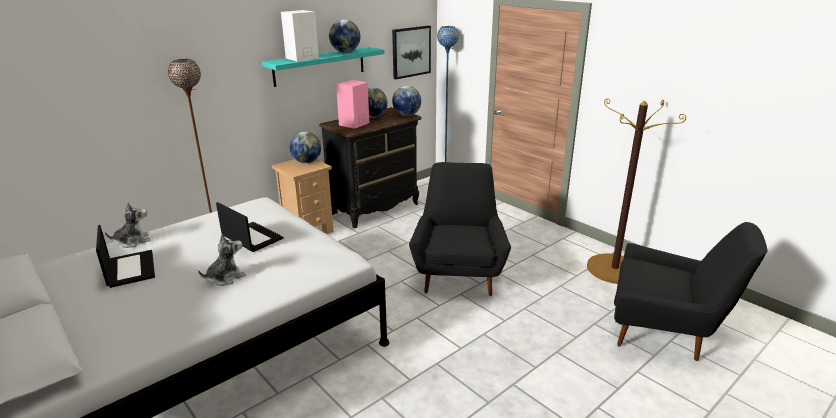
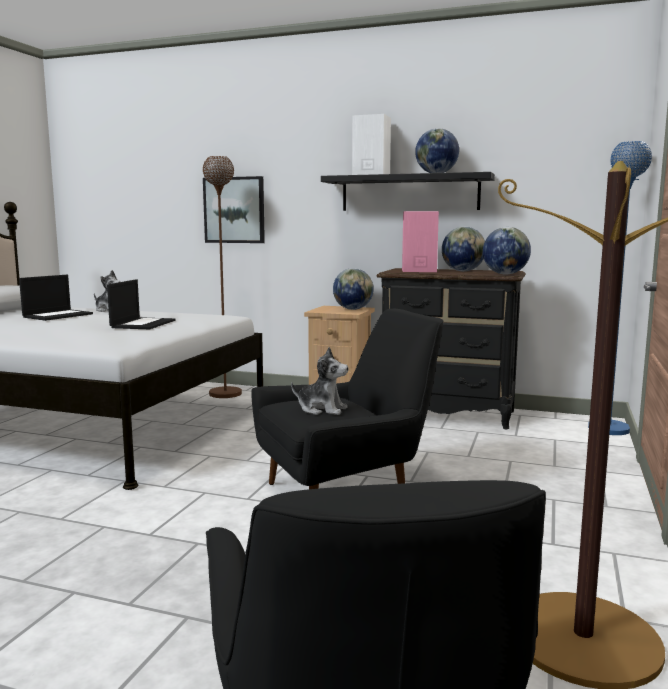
camera: 60 degrees right, 15 degrees down
plush toy [198,234,246,286] -> plush toy moved to [291,347,349,415]
turquoise shelf [262,47,384,87] -> black shelf [321,172,495,211]
picture [392,25,431,79] -> picture moved to [203,176,265,243]

